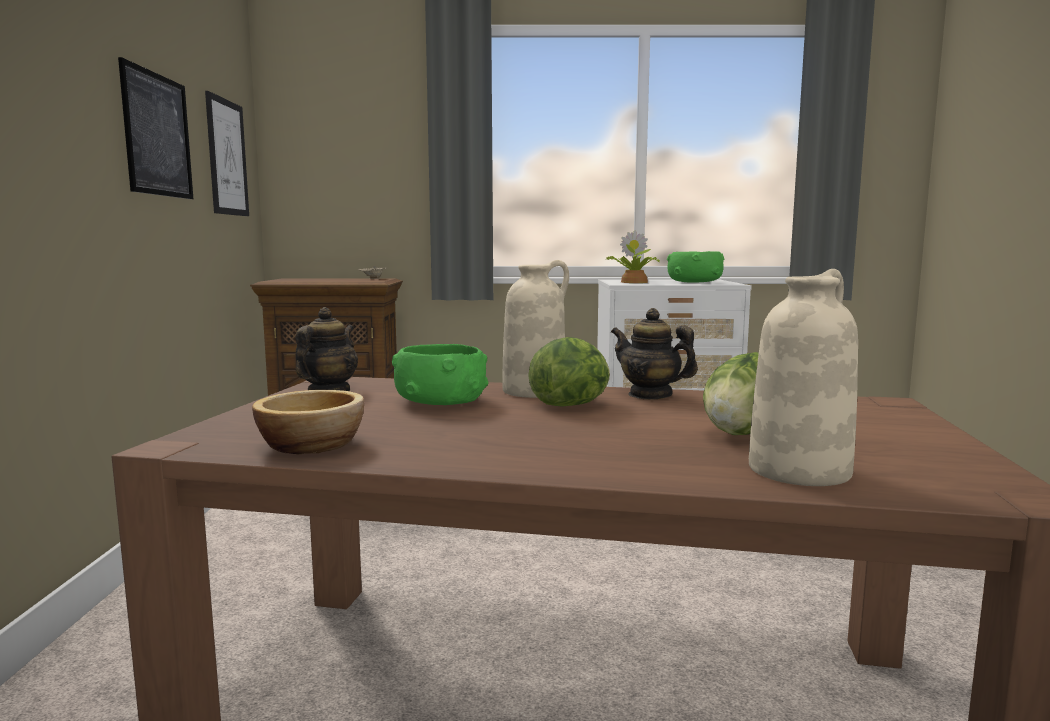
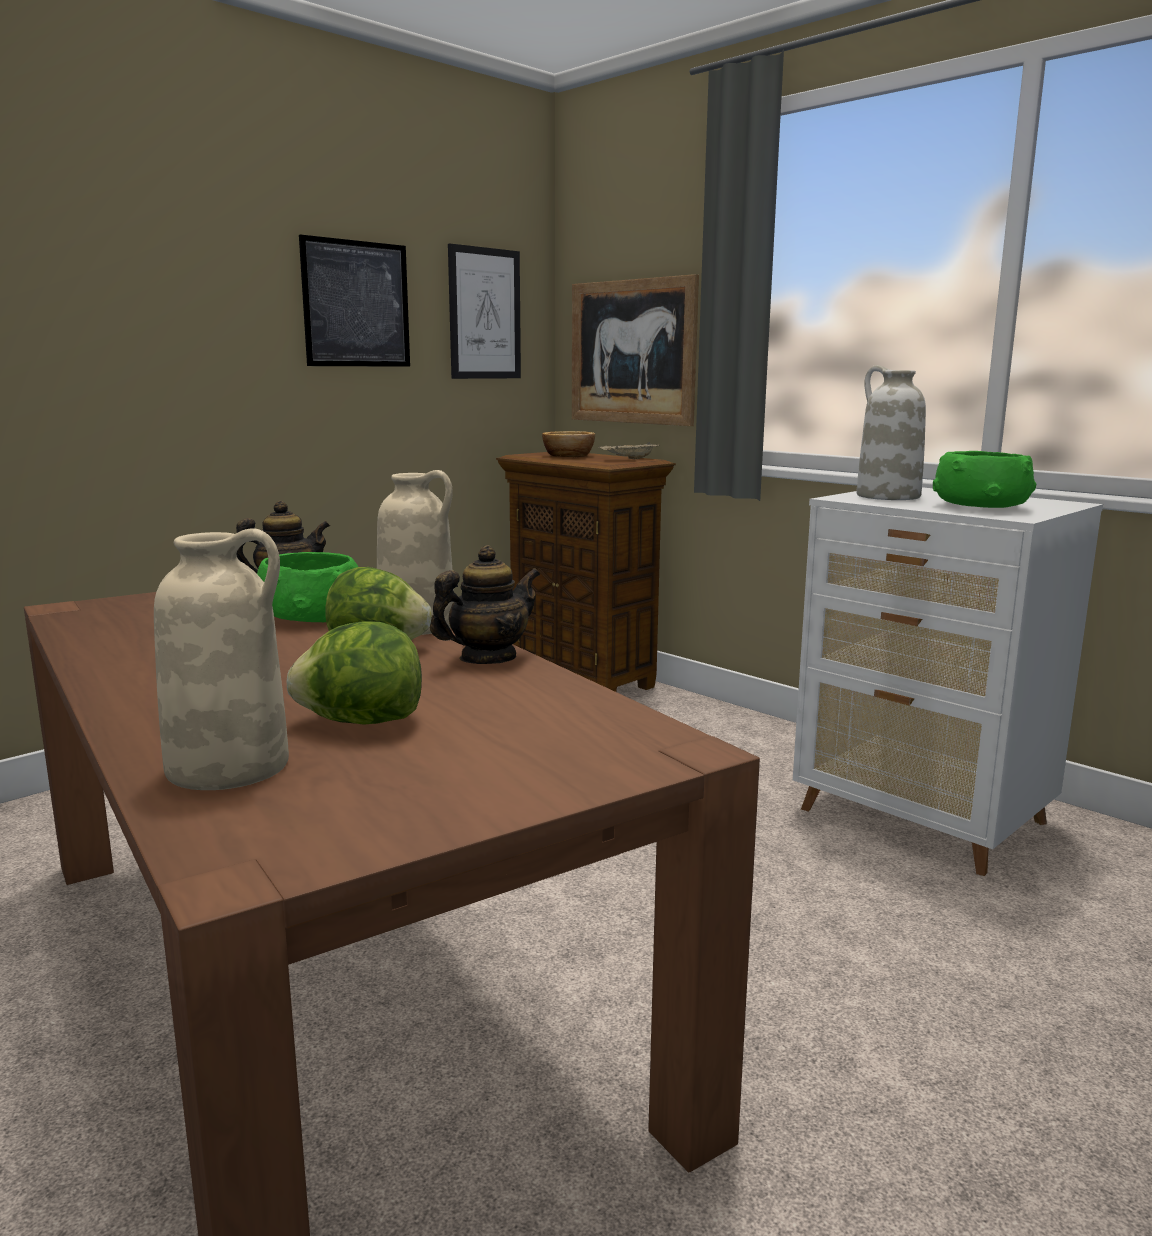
camera: 45 degrees right, 5 degrees up
bowl [252,390,364,455] -> bowl moved to [542,431,595,457]
potted plant [606,230,660,283] -> white vase [857,365,926,500]
teapot [611,308,698,400] -> teapot turned 60 degrees clockwise [430,545,540,664]
none -> picture [572,274,699,426]

